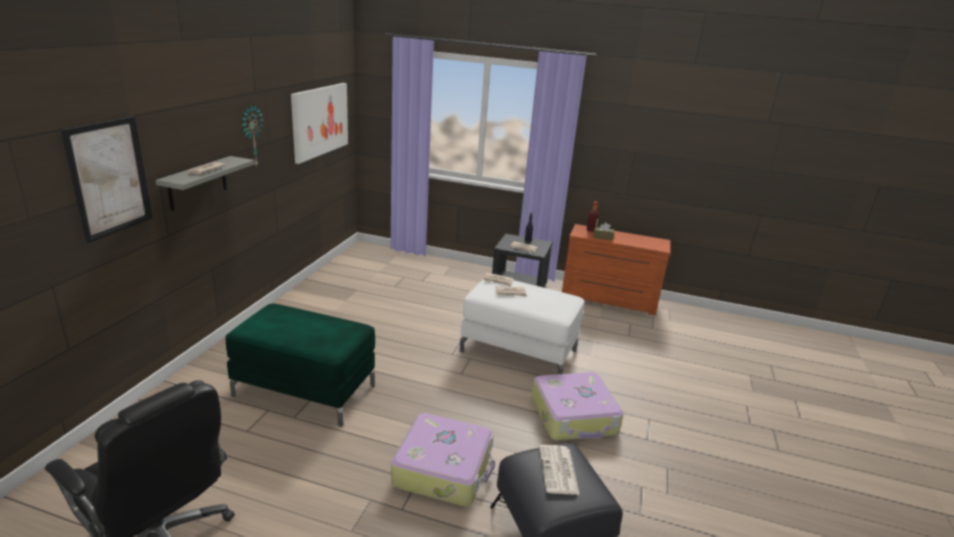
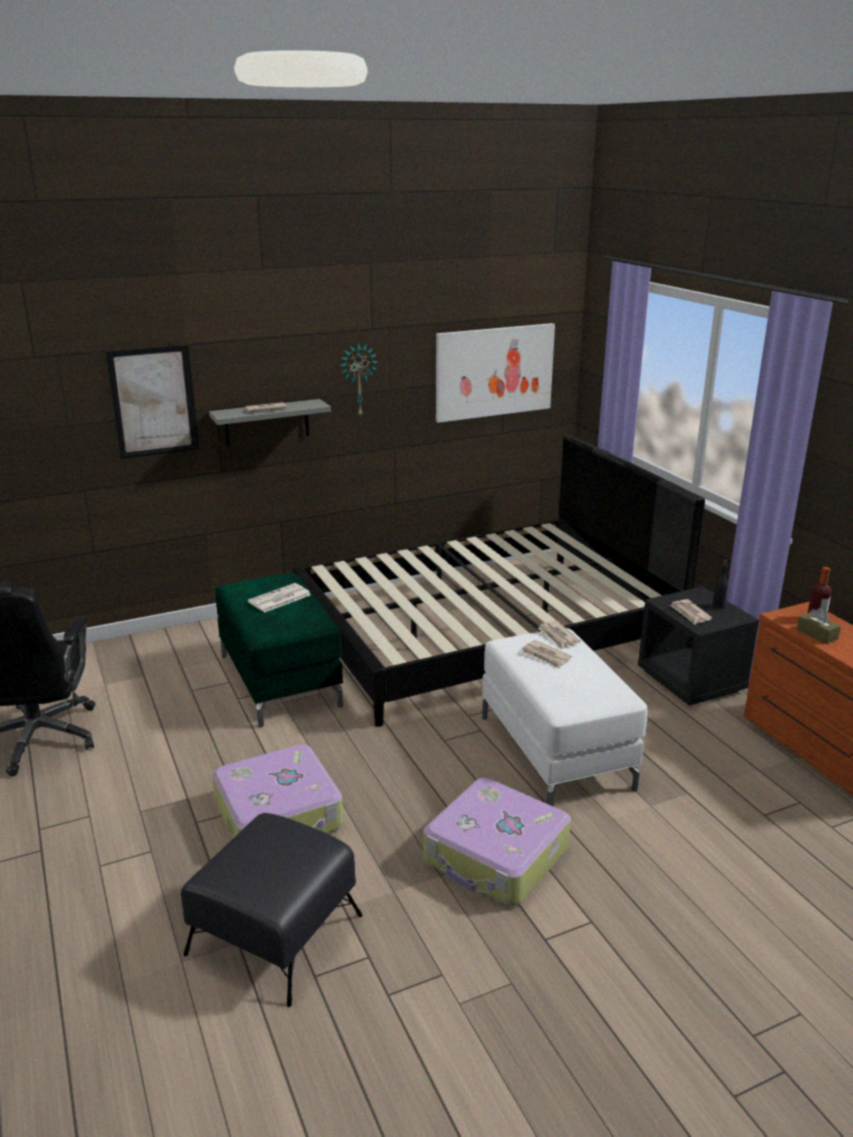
camera: 50 degrees right, 0 degrees up
newspaper [539,445,580,495] -> newspaper moved to [248,583,311,613]
none -> black bed [293,434,705,727]

